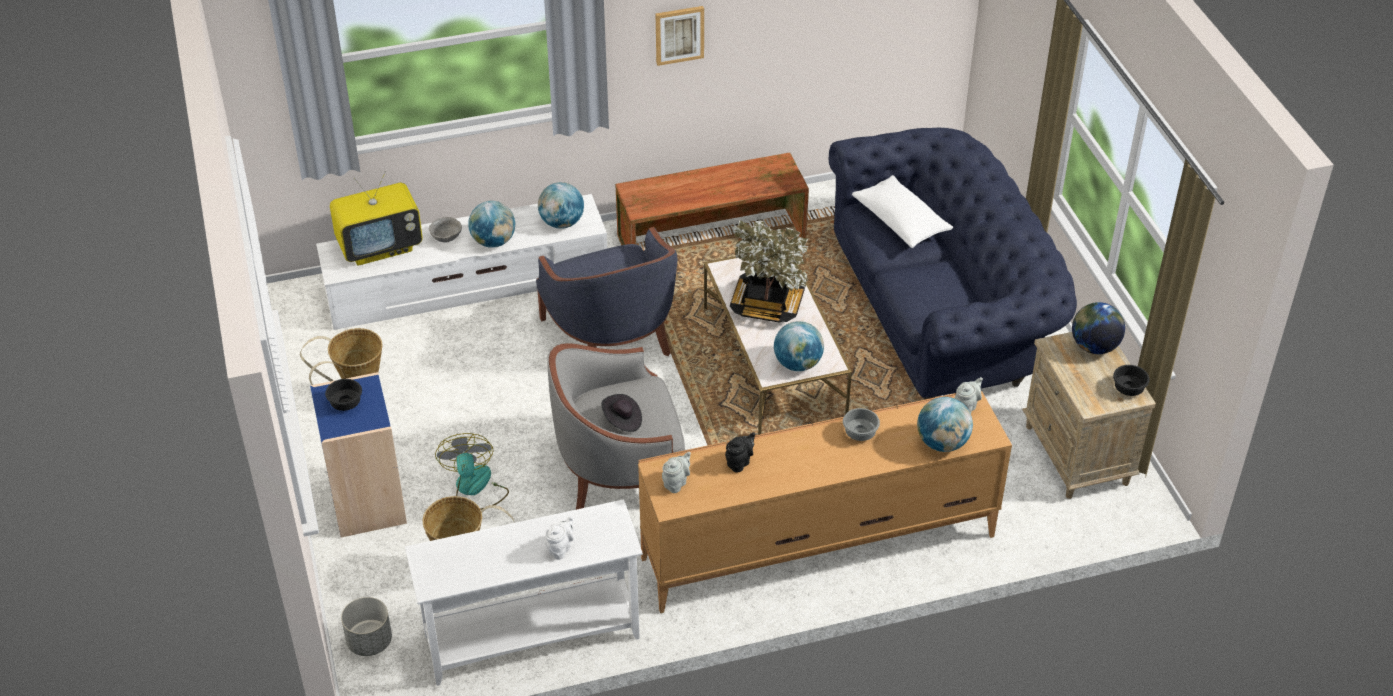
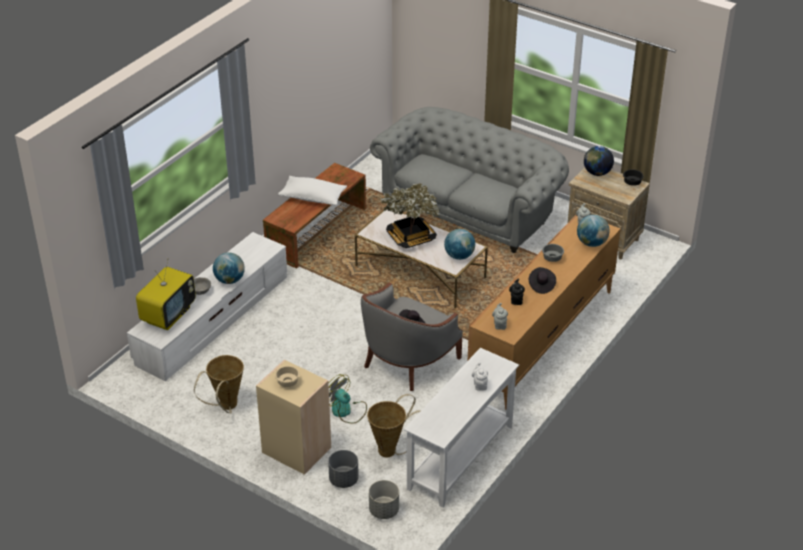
camera: 40 degrees left, 5 degrees down
blue bookcase [310,372,407,537] -> beige bookcase [256,360,331,475]
black bowl [325,379,362,411] -> beige bowl [275,366,300,387]
blue armchair [536,227,677,356] -> none
globe [538,182,584,229] -> none
picture [656,6,704,66] -> none
blue sofa [829,128,1077,400] -> grey sofa [370,107,569,253]
white pillow [852,175,953,248] -> white pillow moved to [278,176,347,206]
none -> grey planter [328,450,359,488]
none -> black hat [529,267,556,294]

